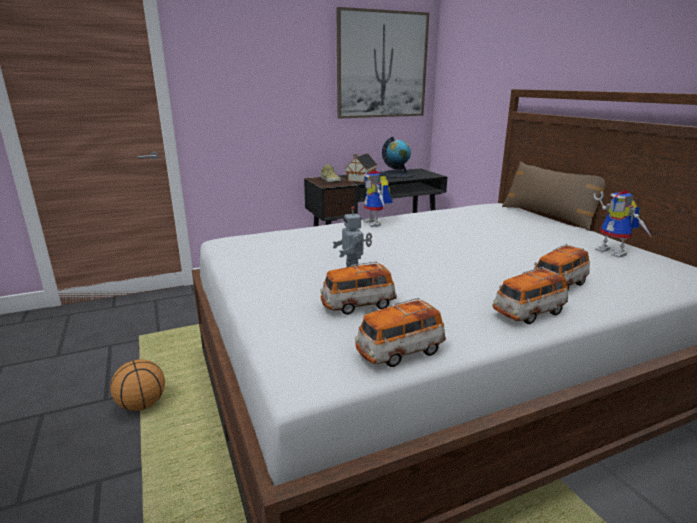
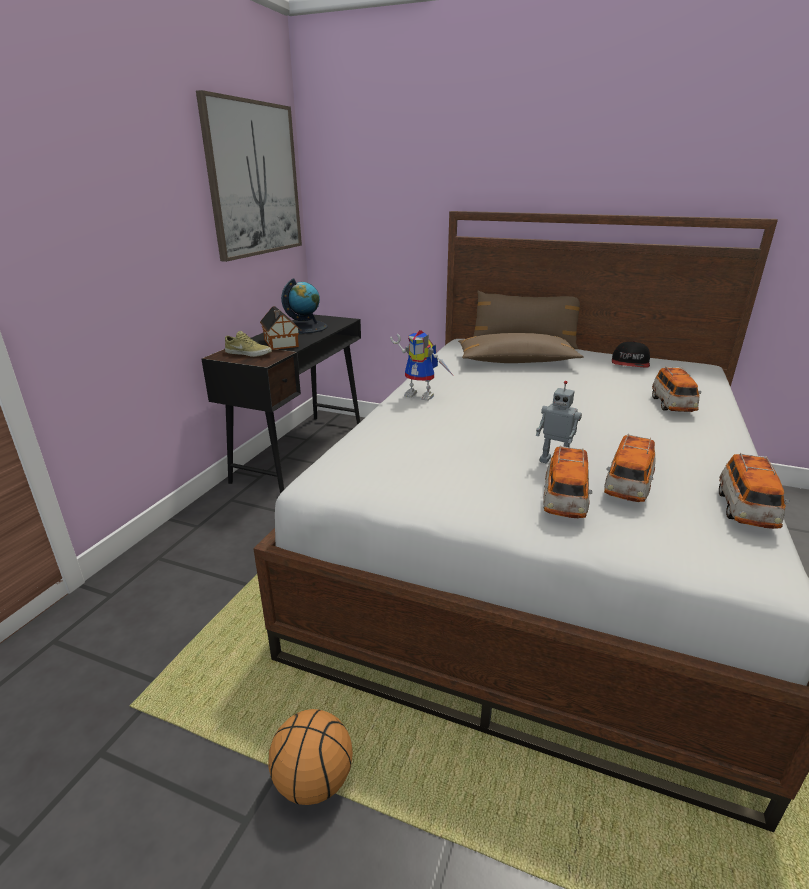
camera: 45 degrees left, 5 degrees up
toy car [493,267,568,324] -> toy car moved to [543,445,592,518]
toy robot [593,190,652,258] -> cap [612,341,650,367]
none -> brown pillow [458,333,584,363]

